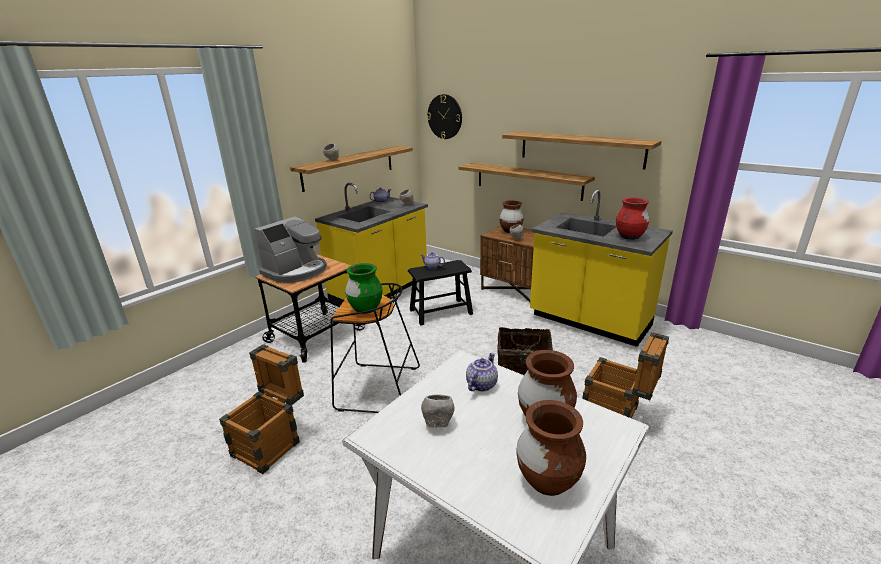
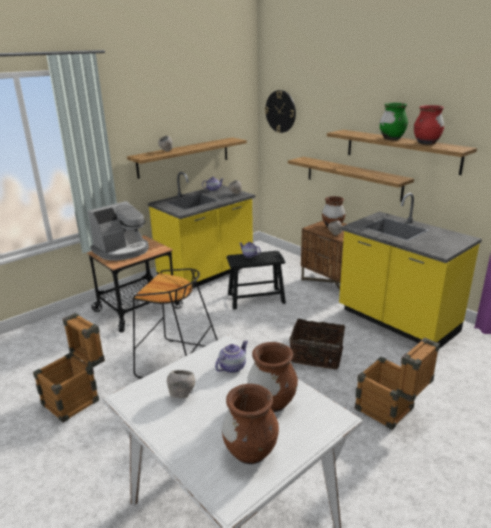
camera: 10 degrees right, 0 degrees up
green vase [345,263,383,314] -> green vase moved to [380,103,408,140]
red vase [616,197,649,240] -> red vase moved to [414,105,445,145]

